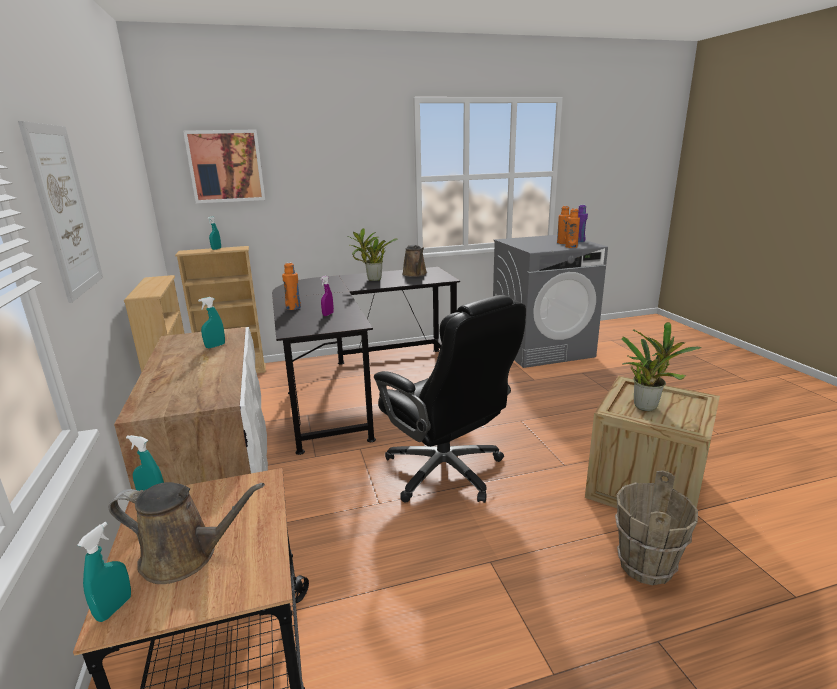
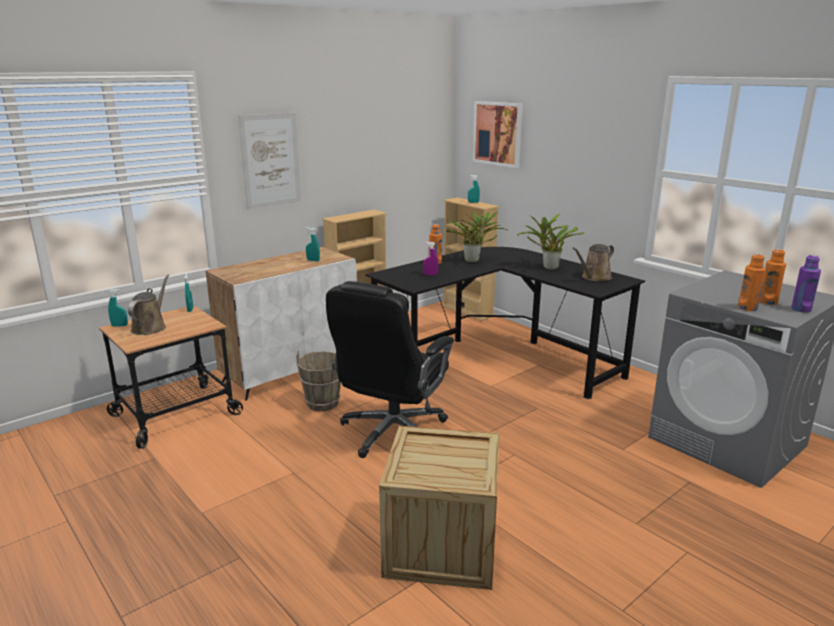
camera: 65 degrees right, 0 degrees up
brown watering can [109,482,265,584] -> brown watering can turned 150 degrees counterclockwise [128,275,169,335]
brown bucket [615,470,698,585] -> brown bucket moved to [296,351,341,411]
potted plant [621,322,702,411] -> potted plant moved to [446,211,507,262]

